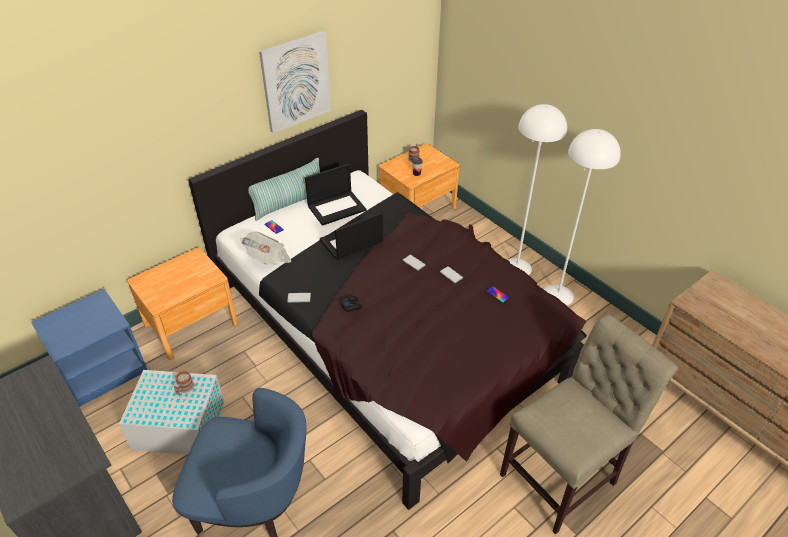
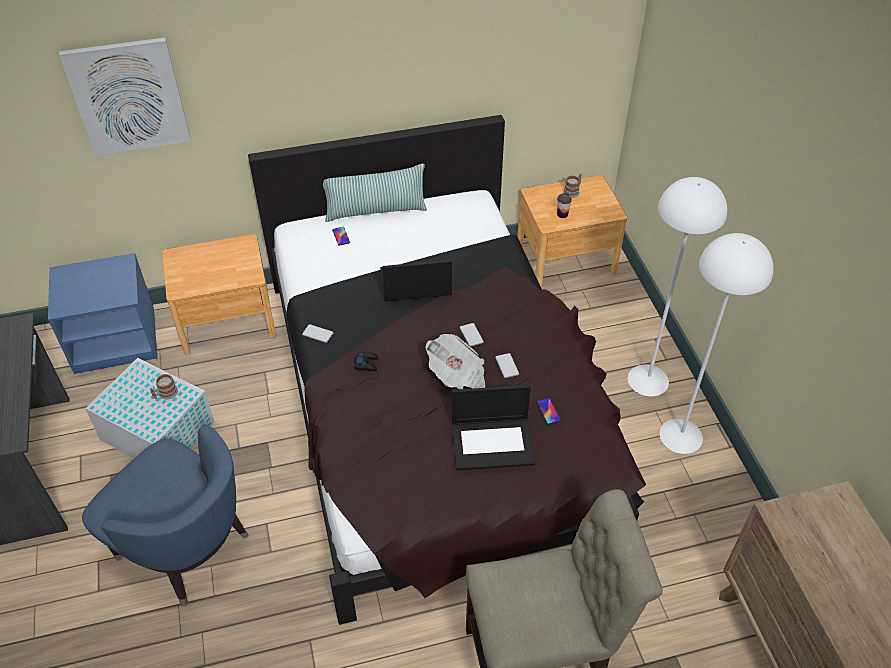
camera: 25 degrees right, 5 degrees up
newspaper [240,232,291,265] -> newspaper moved to [426,334,485,389]
picture [259,31,331,133] -> picture moved to [59,37,191,156]
laptop [305,164,367,226] -> laptop moved to [452,385,535,470]

